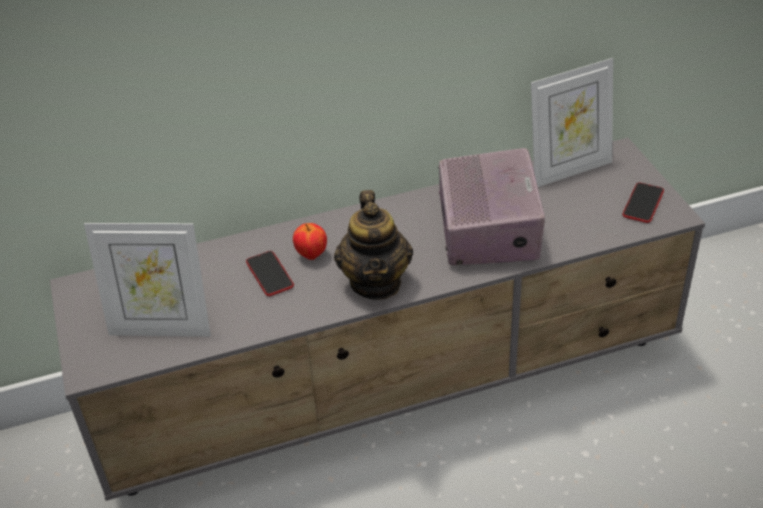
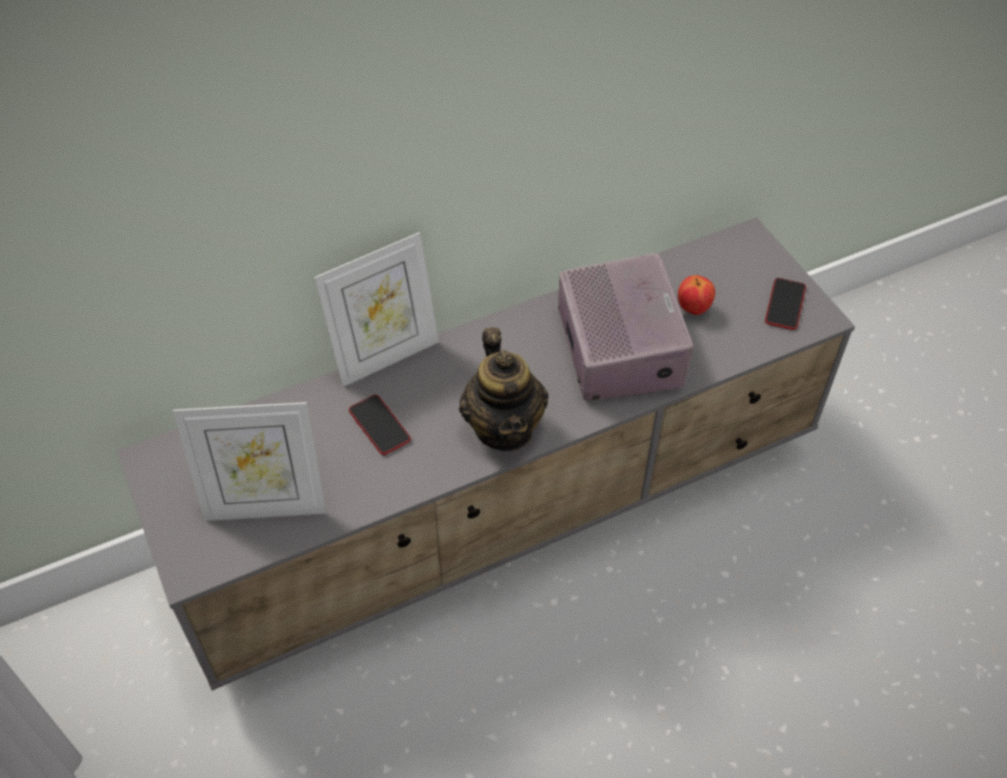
camera: 10 degrees left, 10 degrees up
apple [293,223,327,260] -> apple moved to [678,275,715,315]
picture frame [531,58,613,187] -> picture frame moved to [314,232,439,387]

